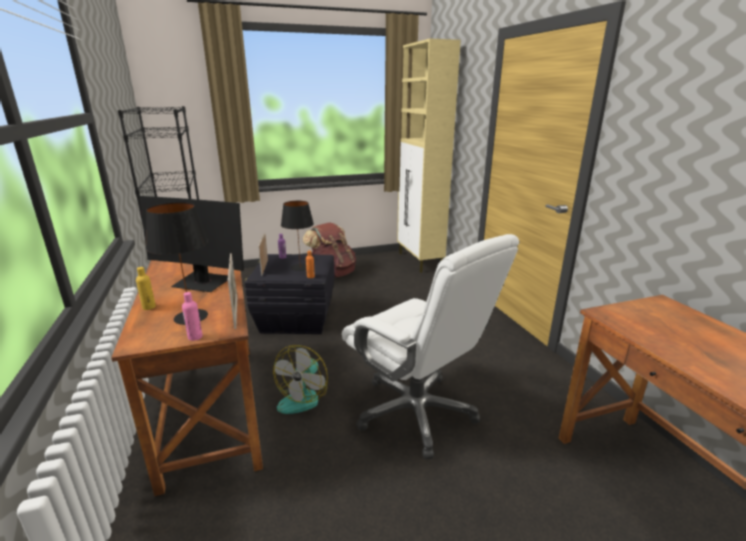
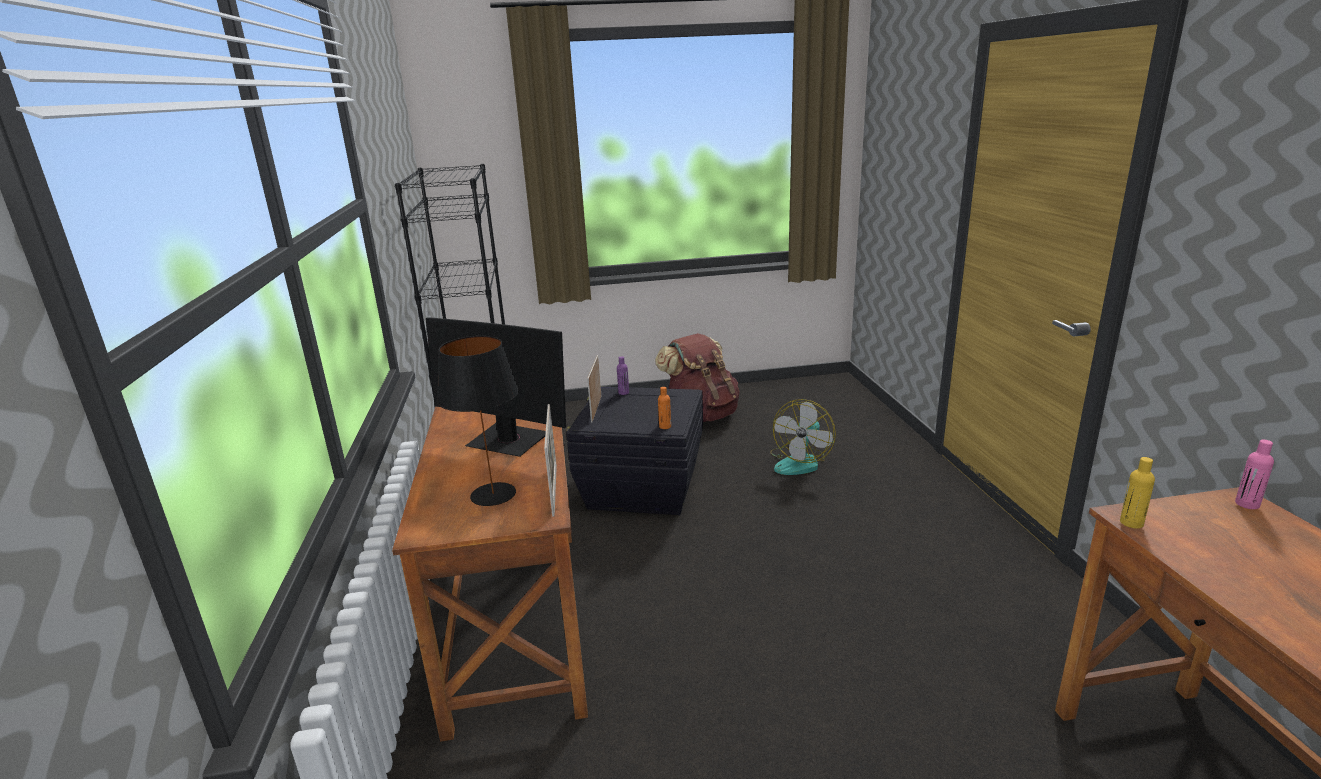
camera: 10 degrees right, 0 degrees up
yellow bottle [136,267,156,310] -> yellow bottle moved to [1120,457,1155,529]
pink bottle [182,292,203,341] -> pink bottle moved to [1235,440,1274,509]
fan [273,345,328,414] -> fan moved to [770,399,836,475]
black table lamp [281,201,314,271] -> none
white office chair [342,234,519,460] -> none
beige cabinet [397,39,461,273] -> none

